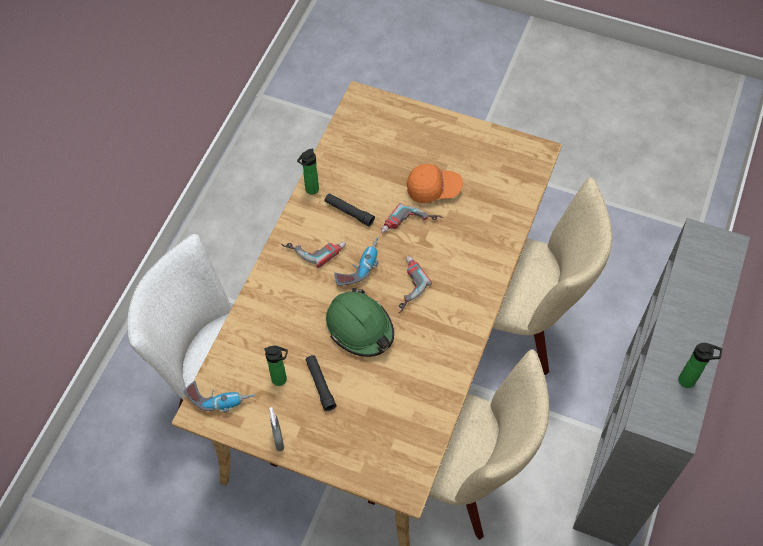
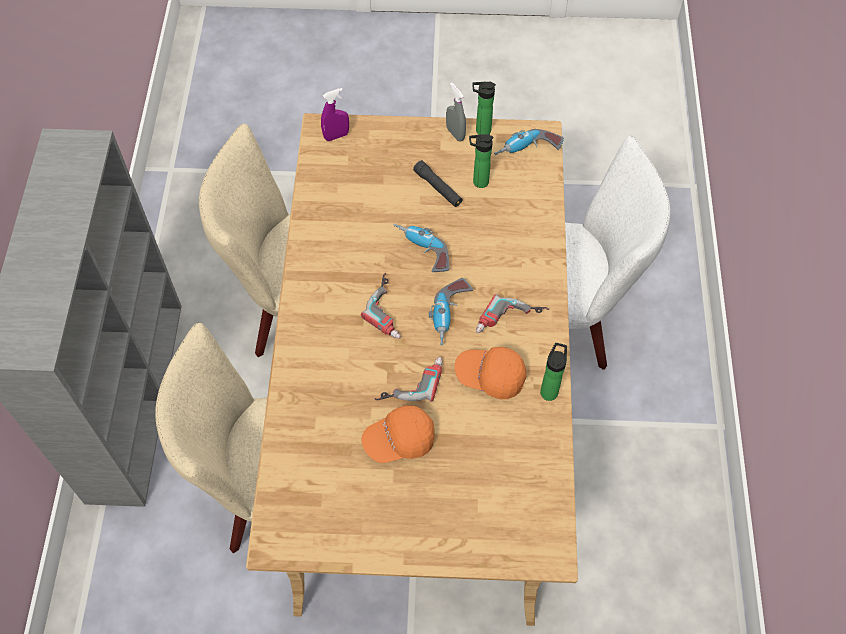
camera: 160 degrees right, 0 degrees up
black flashlight [325,193,375,227] -> orange cap [455,347,526,399]
green hard hat [326,288,394,357] -> power drill [393,223,449,272]
bottle [678,343,722,388] -> bottle moved to [472,82,496,135]
none -> purple spray bottle [321,88,349,141]

